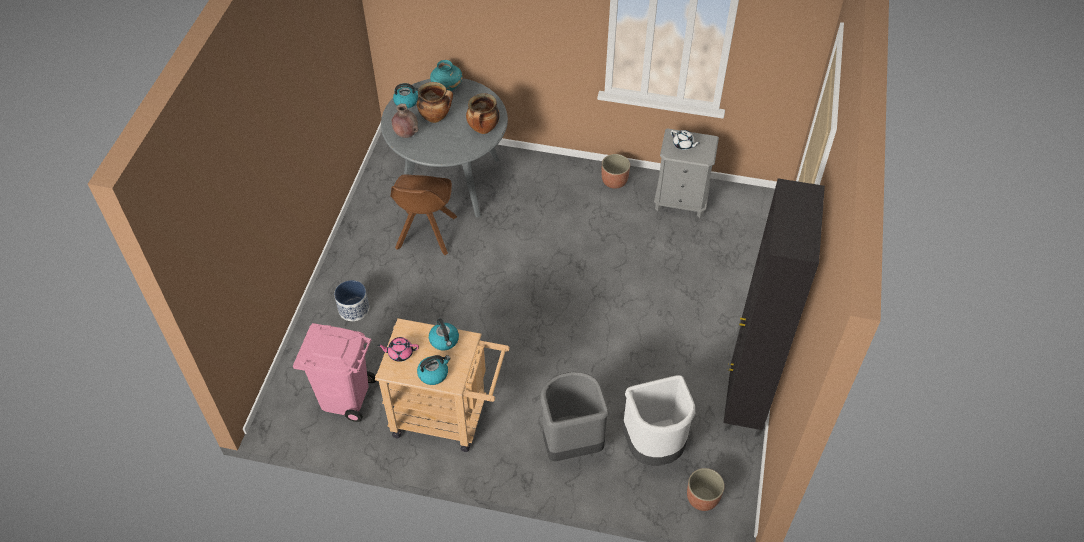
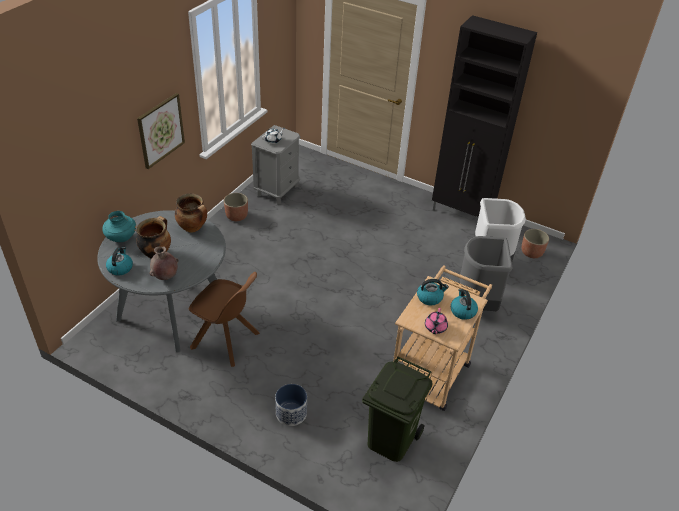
camera: 75 degrees left, 10 degrees down
pink trash can [293,323,376,422] -> green trash can [362,356,432,462]
none -> picture [137,93,185,169]

